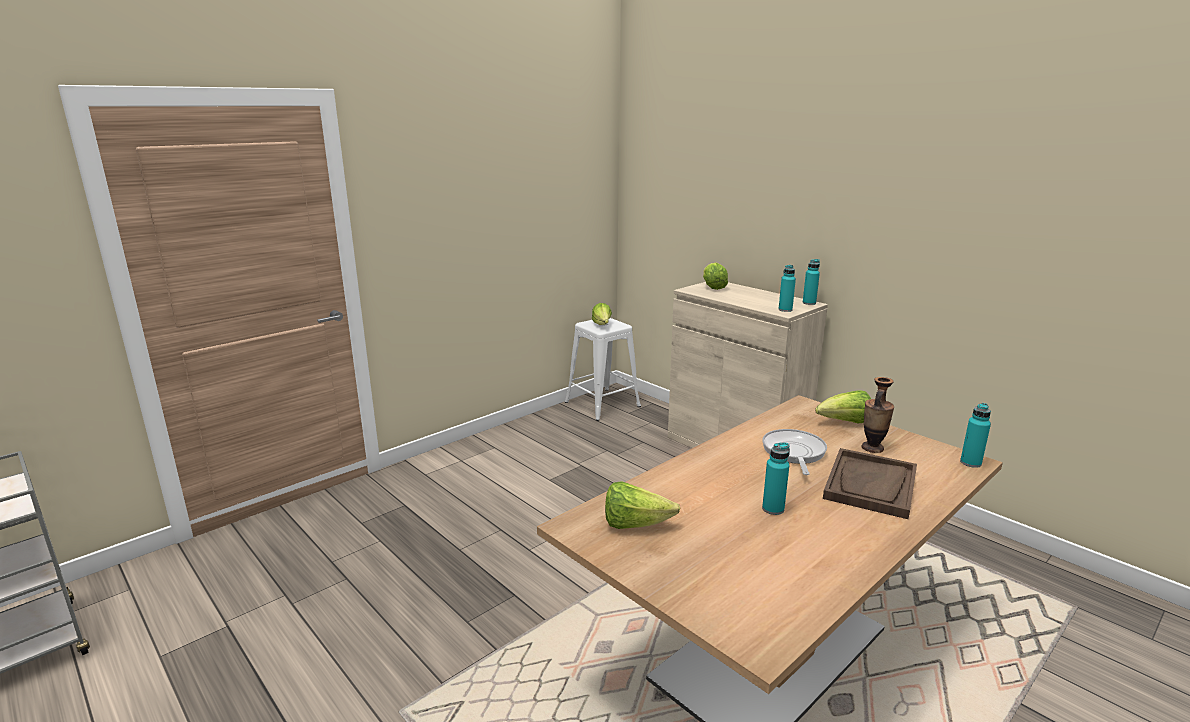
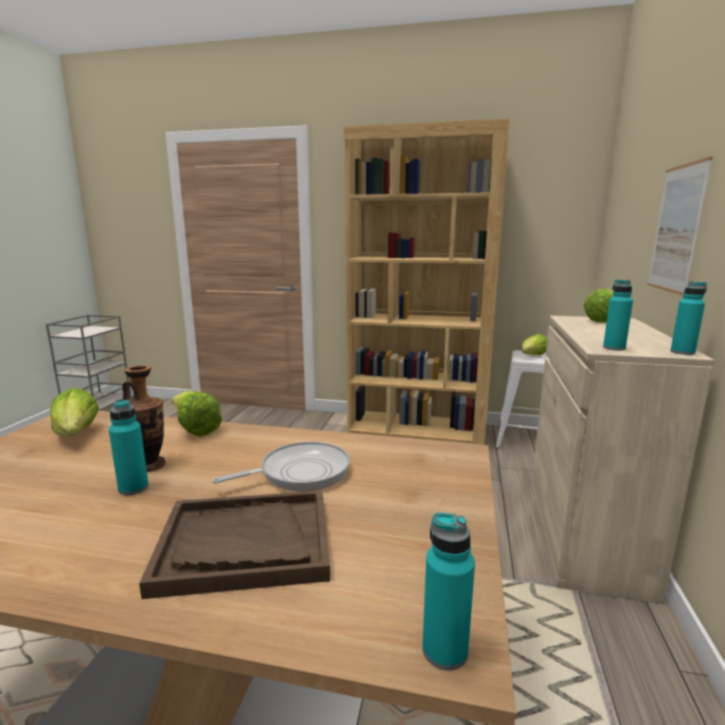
camera: 55 degrees right, 5 degrees down
lettuce [815,390,871,424] -> lettuce moved to [172,391,222,436]
vase [862,377,894,453] -> vase moved to [122,365,166,472]
none -> brown bookcase [344,118,510,445]
none -> picture [647,156,713,295]

